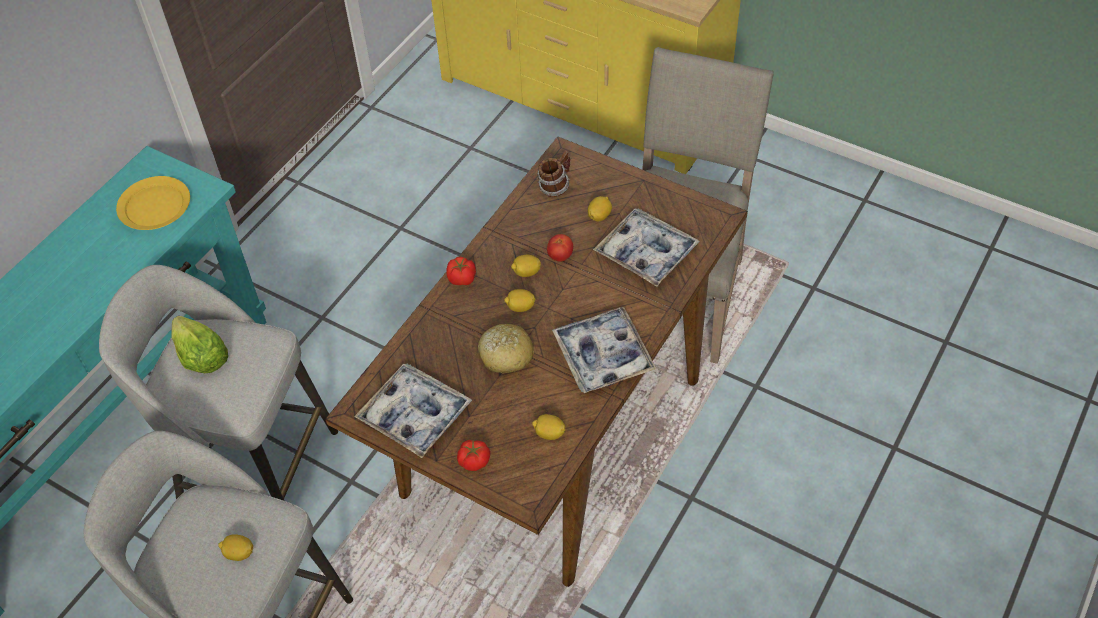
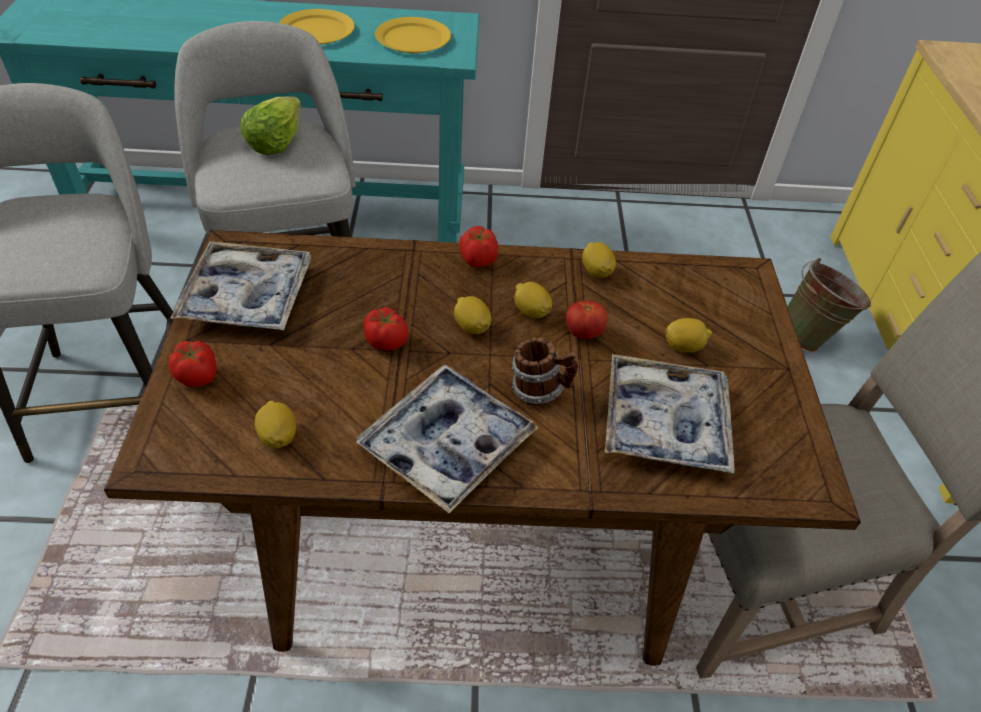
camera: 55 degrees right, 5 degrees down
lemon [218,534,253,561] -> lemon moved to [582,242,616,278]
bread [478,324,534,373] -> tomato [364,307,408,351]
mug [537,150,570,197] -> mug moved to [512,337,578,406]
none -> yellow plate [279,9,355,45]
none -> green bucket [787,258,871,352]

